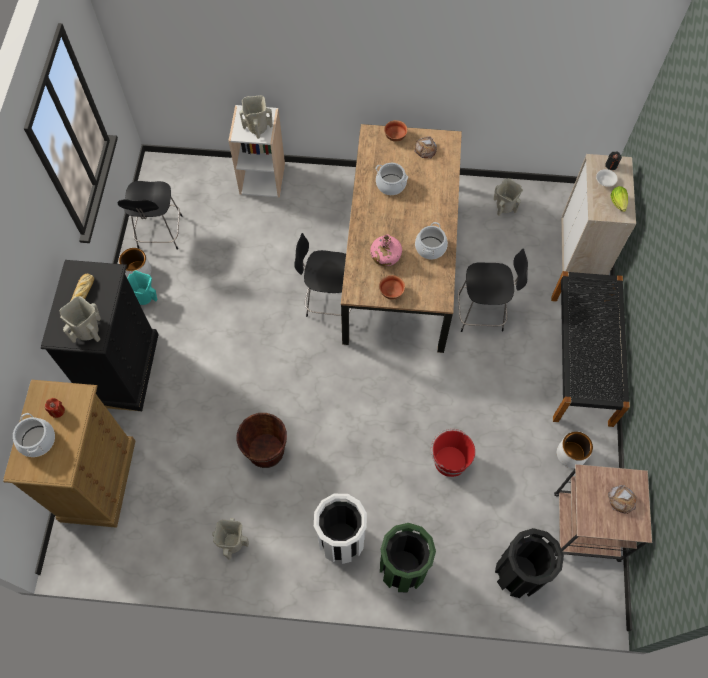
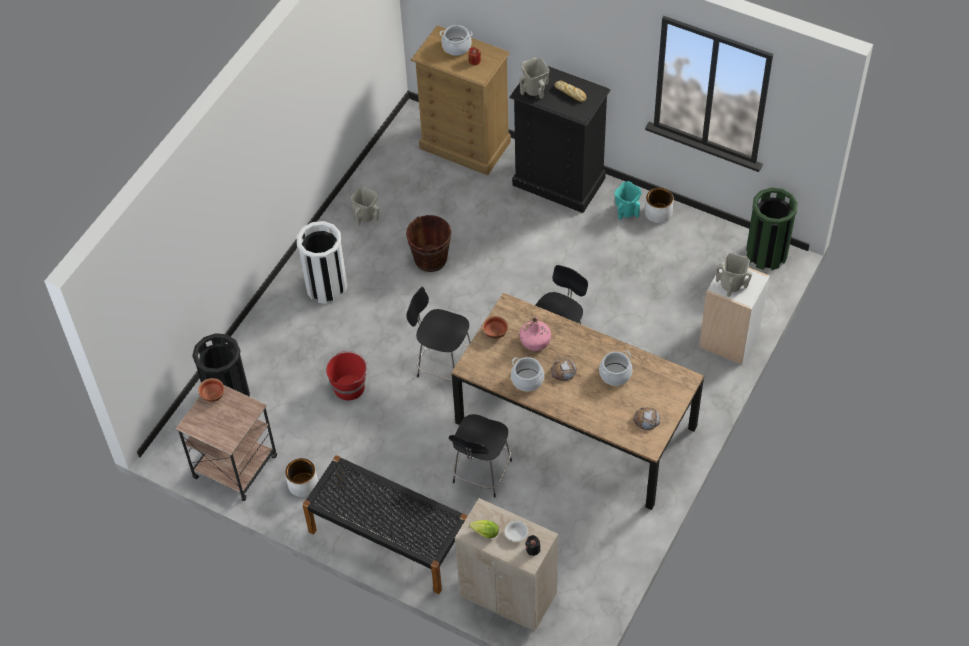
camera: 115 degrees right, 10 degrees down
black chair [117,181,182,250] -> black chair moved to [406,287,471,381]
green trash can [380,523,436,593] -> green trash can moved to [746,187,798,270]
bowl [384,120,408,142] -> bowl moved to [198,378,224,402]
beige vase [494,178,523,216] -> none
bread [608,485,637,514] -> bread moved to [551,358,577,381]

